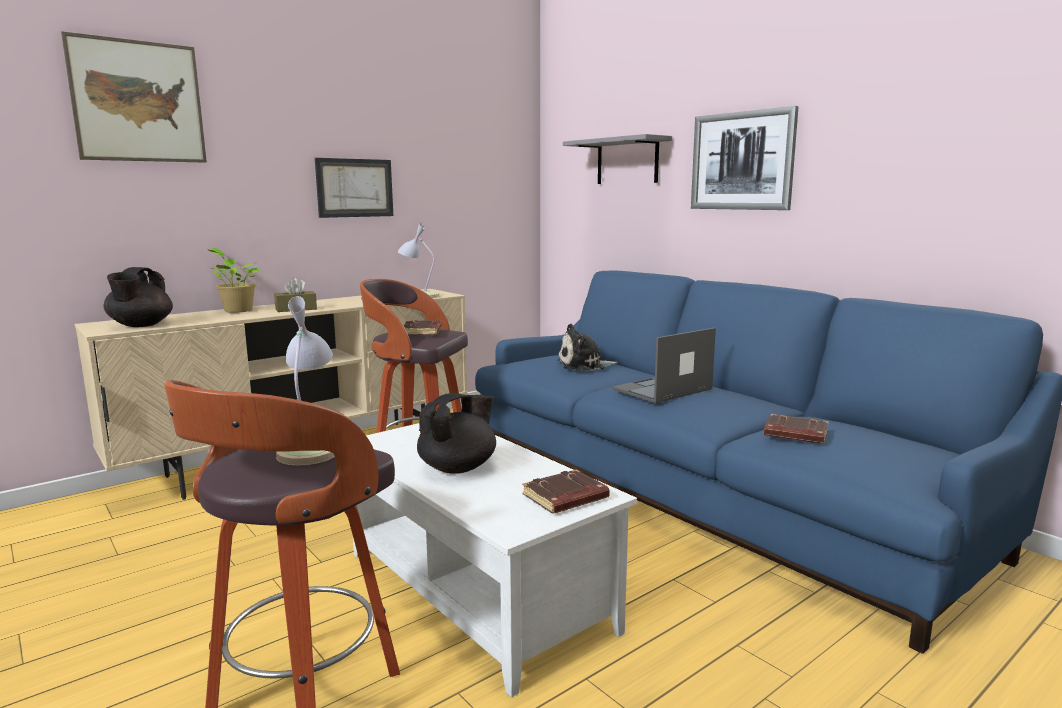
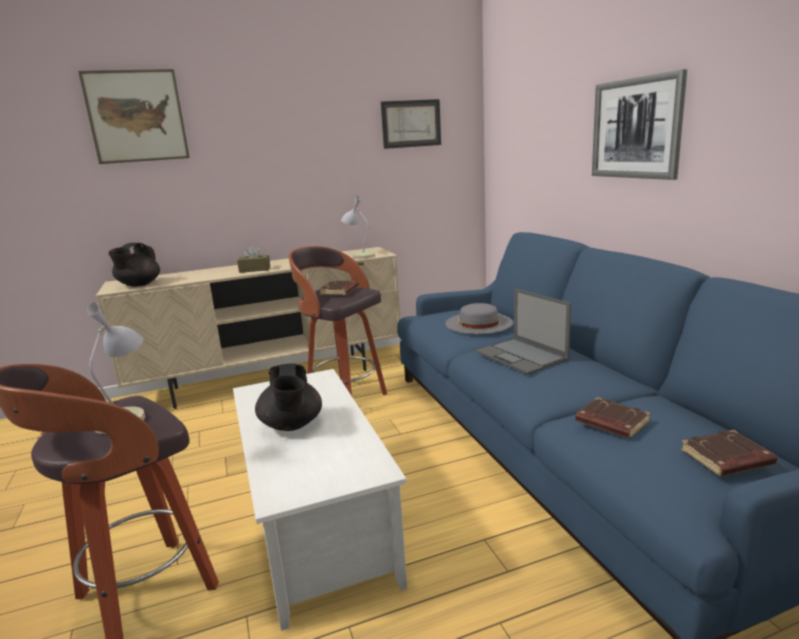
camera: 20 degrees right, 5 degrees up
potted plant [207,248,260,313] -> none
picture [315,158,393,218] -> picture moved to [381,99,441,149]
black teapot [417,393,496,474] -> black teapot turned 105 degrees clockwise [255,363,322,431]
brown book [522,469,610,514] -> brown book moved to [681,430,777,477]
plush toy [557,324,618,371] -> grey hat [445,303,513,334]
grey shelf [563,134,672,184] -> none
laptop [612,328,716,403] -> laptop turned 105 degrees counterclockwise [476,289,571,375]

